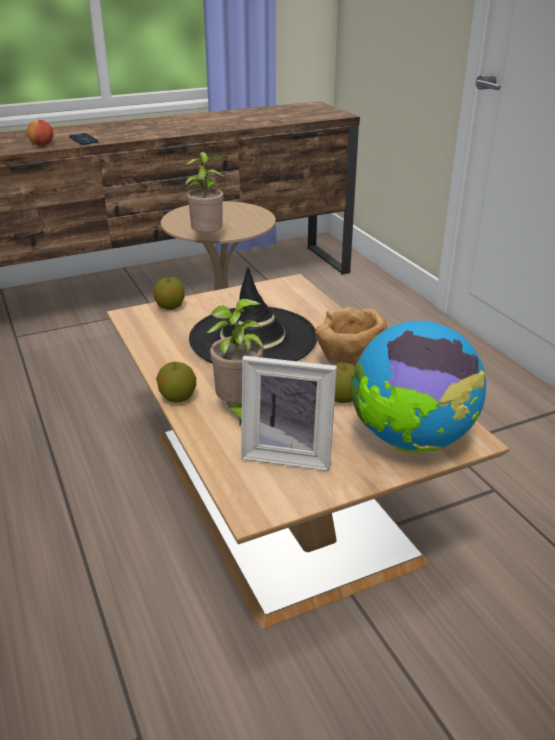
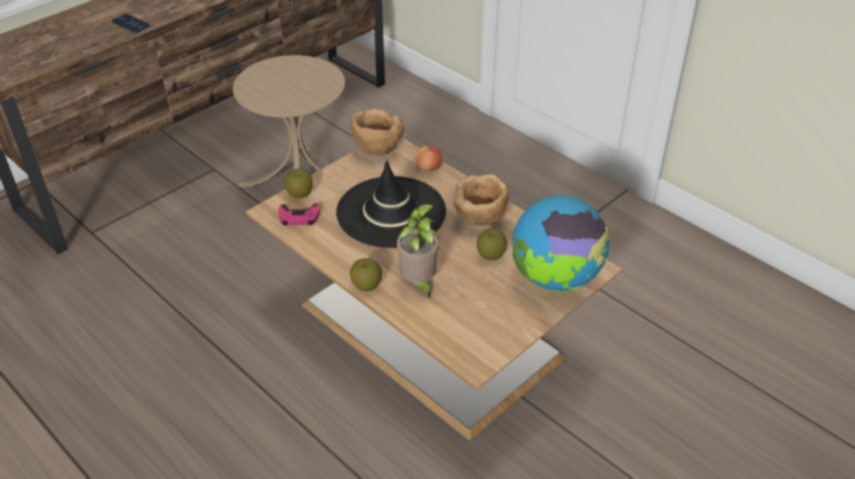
camera: 20 degrees left, 10 degrees up
apple [27,120,53,146] -> apple moved to [415,145,442,171]
potted plant [185,152,224,233] -> none
picture frame [241,356,337,471] -> none
none -> pink game controller [278,203,320,226]
none -> brown bowl [351,108,404,156]

